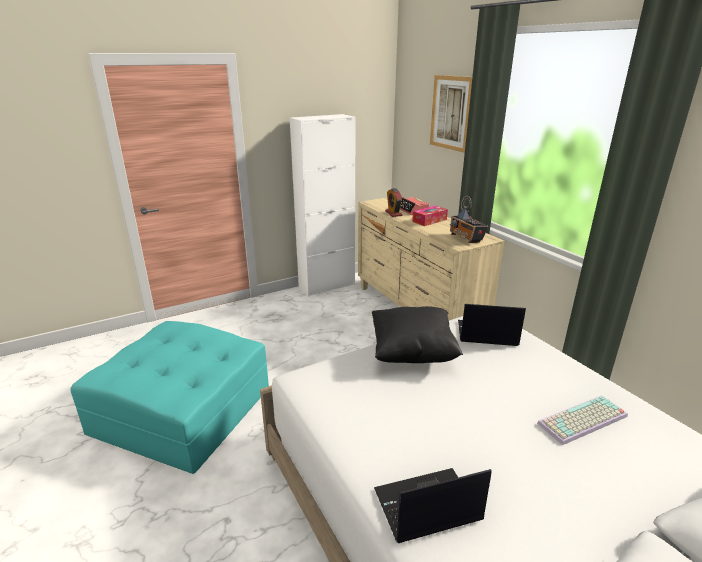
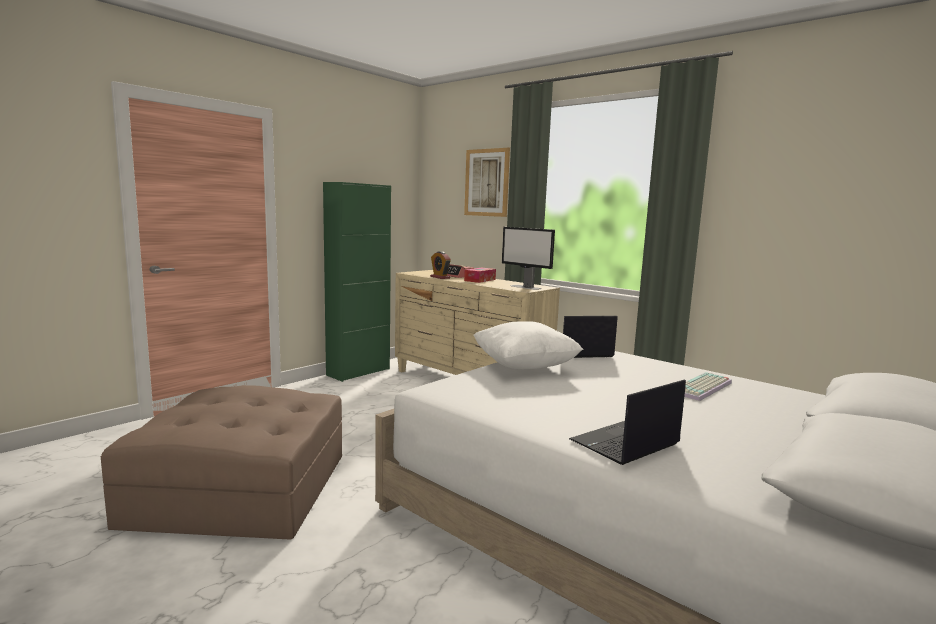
camera: 20 degrees left, 15 degrees down
turquoise ottoman [70,321,269,474] -> brown ottoman [101,385,342,540]
white cabinet [290,114,356,297] -> green cabinet [323,182,391,382]
black pillow [372,306,463,363] -> white pillow [473,321,584,369]
radio [450,196,488,243] -> monitor [502,227,555,290]

